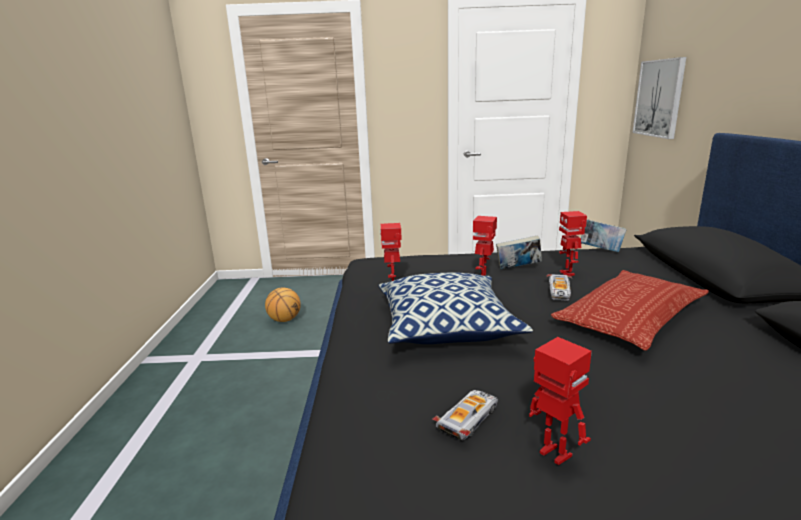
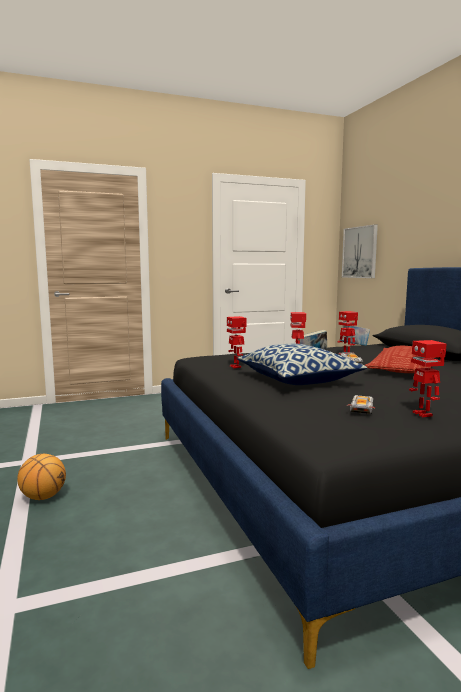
camera: 20 degrees left, 10 degrees down
basketball [265,287,301,322] -> basketball moved to [17,454,66,500]
toy robot [529,337,592,465] -> toy robot turned 135 degrees counterclockwise [409,340,447,417]

